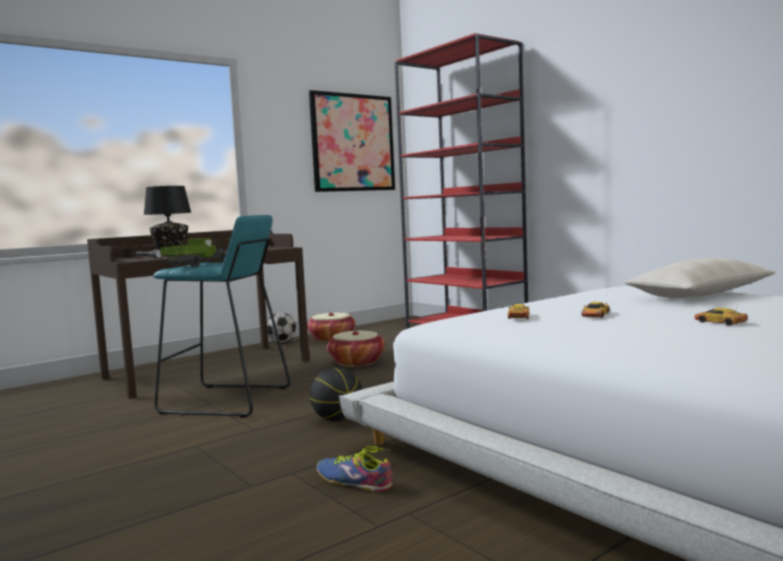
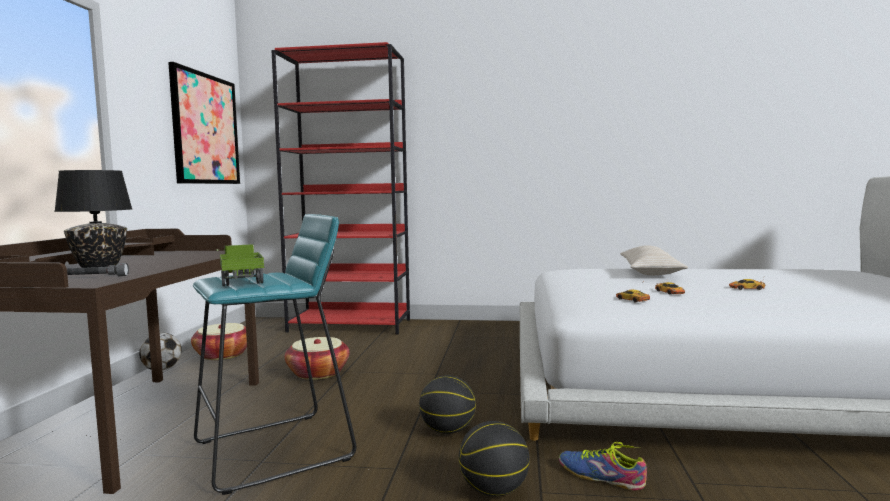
camera: 45 degrees left, 0 degrees up
shoe [317,446,392,492] -> shoe turned 45 degrees clockwise [559,442,647,490]
none -> basketball [459,421,530,496]

